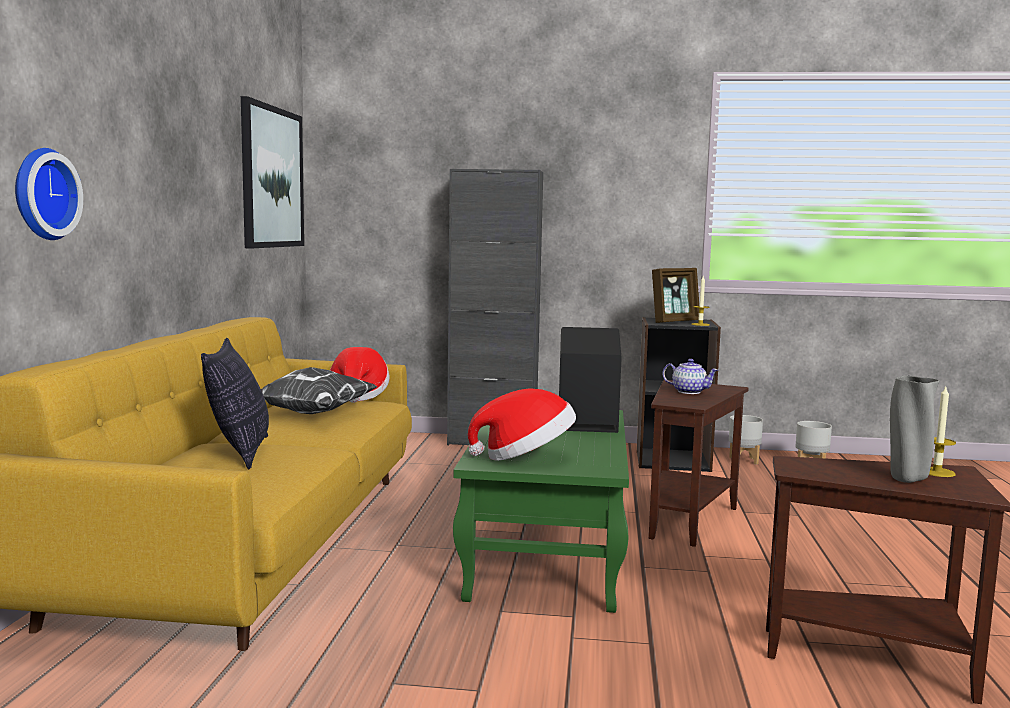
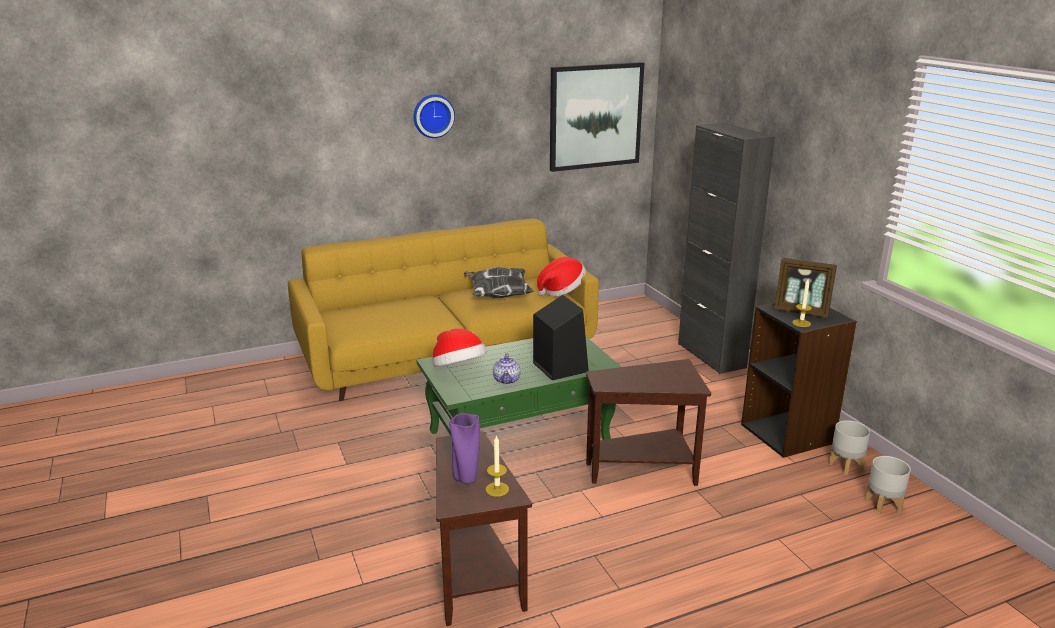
camera: 60 degrees right, 15 degrees up
wall clock [15,148,83,240] -> wall clock moved to [414,95,455,138]
pillow [201,338,269,469] -> none
teapot [662,359,719,394] -> teapot moved to [493,353,521,385]
grey vase [890,375,940,483] -> purple vase [449,413,480,484]

